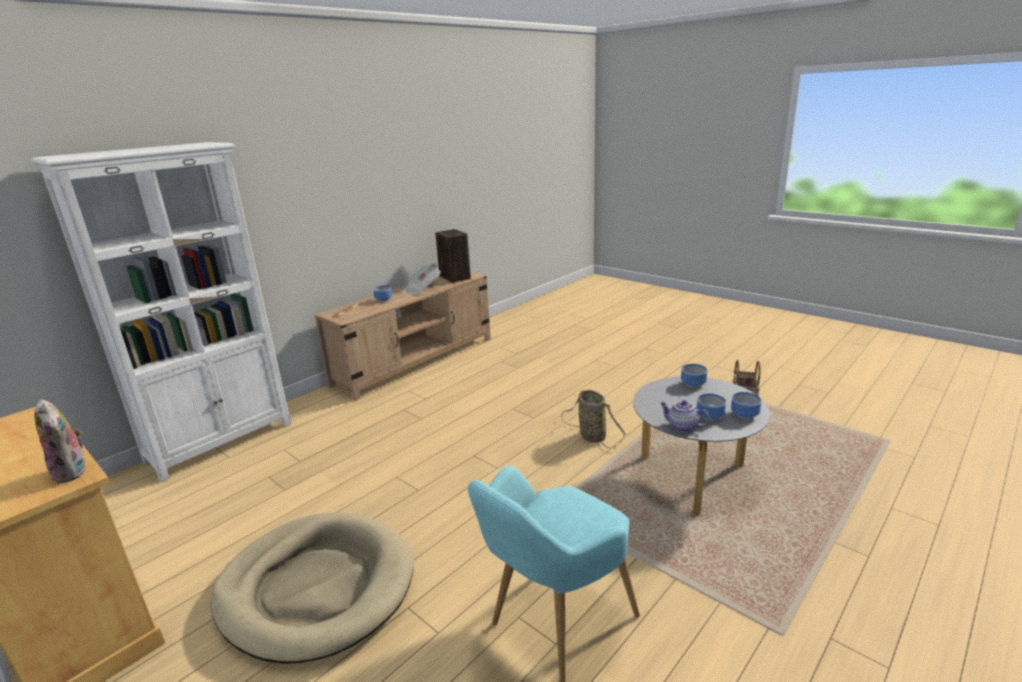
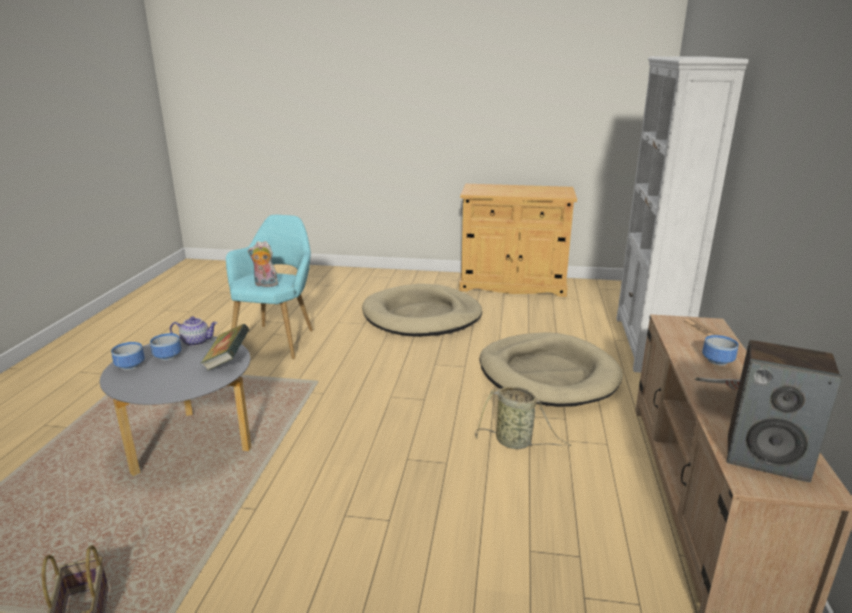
camera: 145 degrees right, 0 degrees up
plush toy [34,399,86,483] -> plush toy moved to [248,241,278,287]
basket [561,390,626,448] -> basket moved to [475,386,571,449]
bowl [681,364,707,388] -> none
none -> book [200,324,249,371]
none -> beige dog bed [480,332,623,407]

